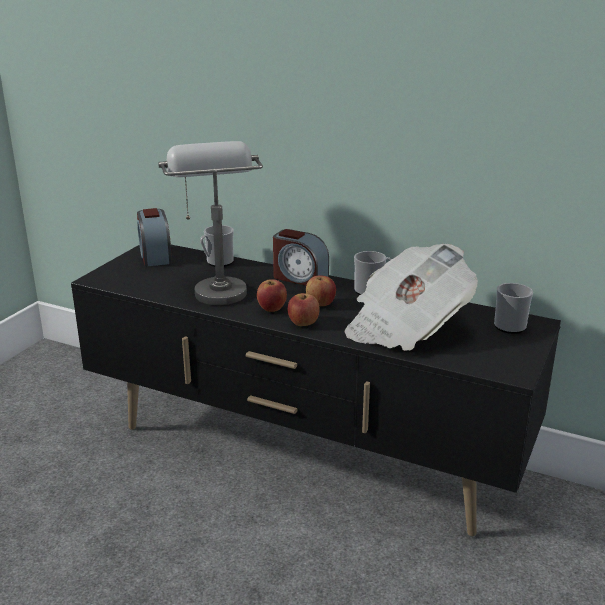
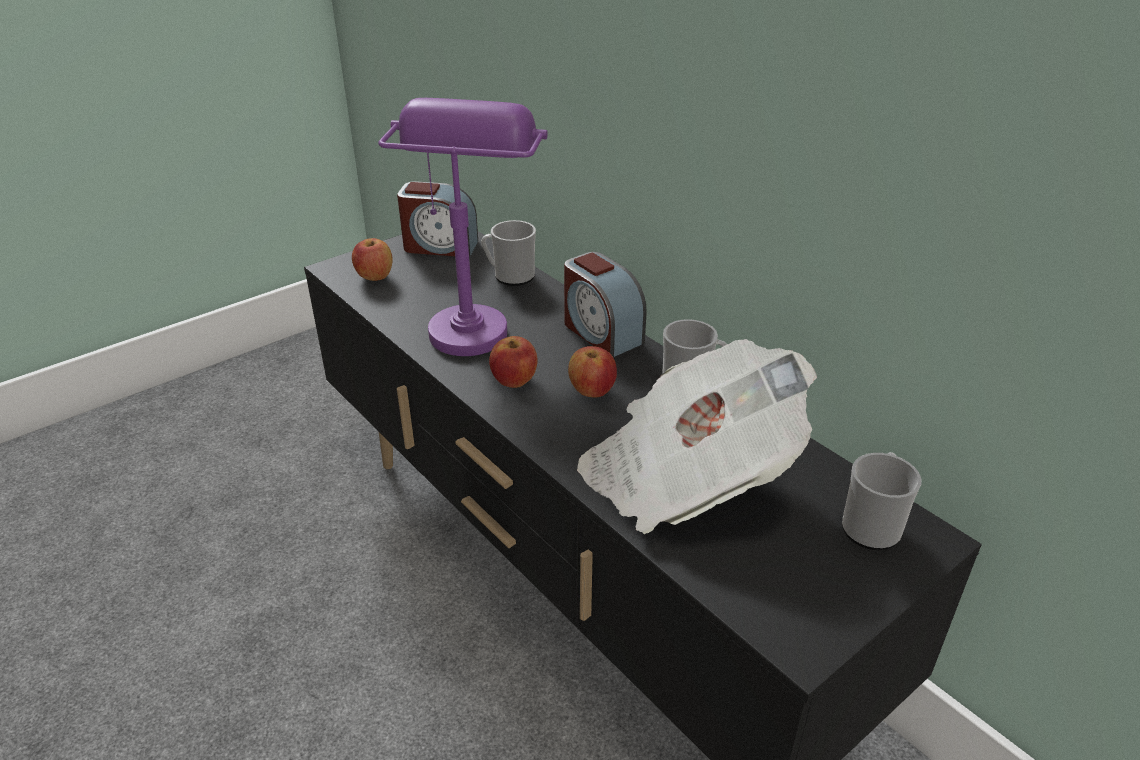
camera: 25 degrees right, 10 degrees up
alarm clock [137,208,172,267] -> alarm clock turned 90 degrees counterclockwise [397,181,478,257]
grey table lamp [158,141,263,305] -> purple table lamp [378,98,548,356]
apple [288,293,320,326] -> apple moved to [352,238,392,281]

